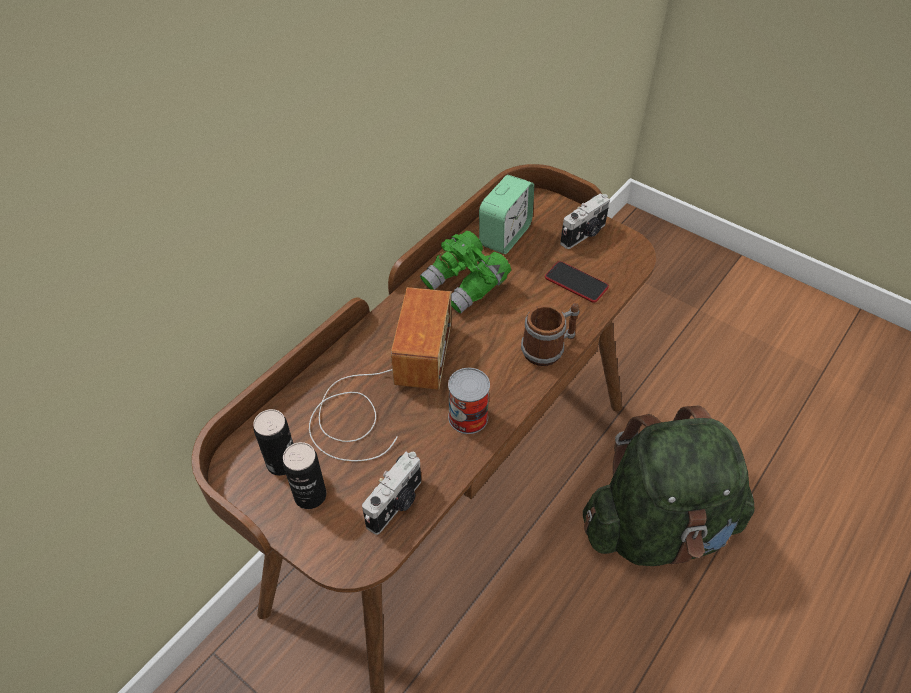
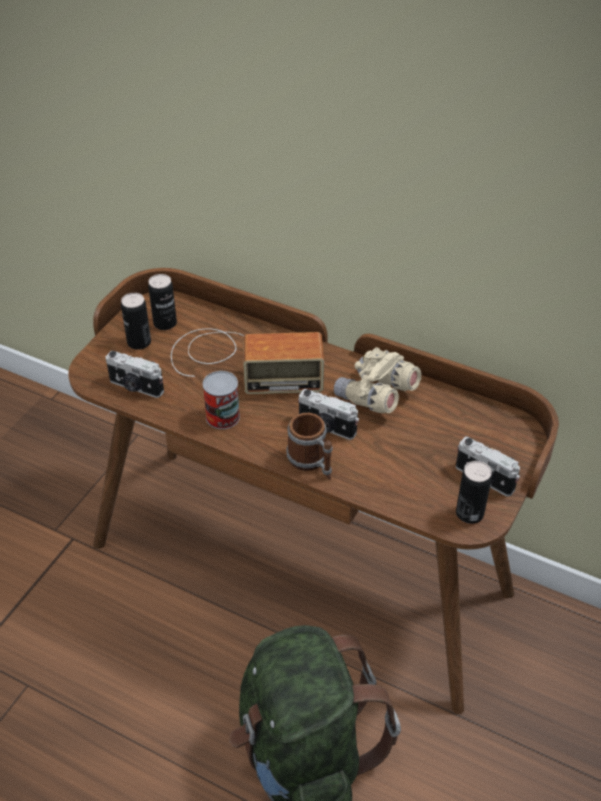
camera: 80 degrees right, 5 degrees down
green binoculars [420,231,511,314] -> beige binoculars [334,347,421,413]
alarm clock [479,175,534,254] -> none
phone [545,261,609,303] -> none
none -> camera [298,389,359,440]
none -> can [456,461,492,524]

